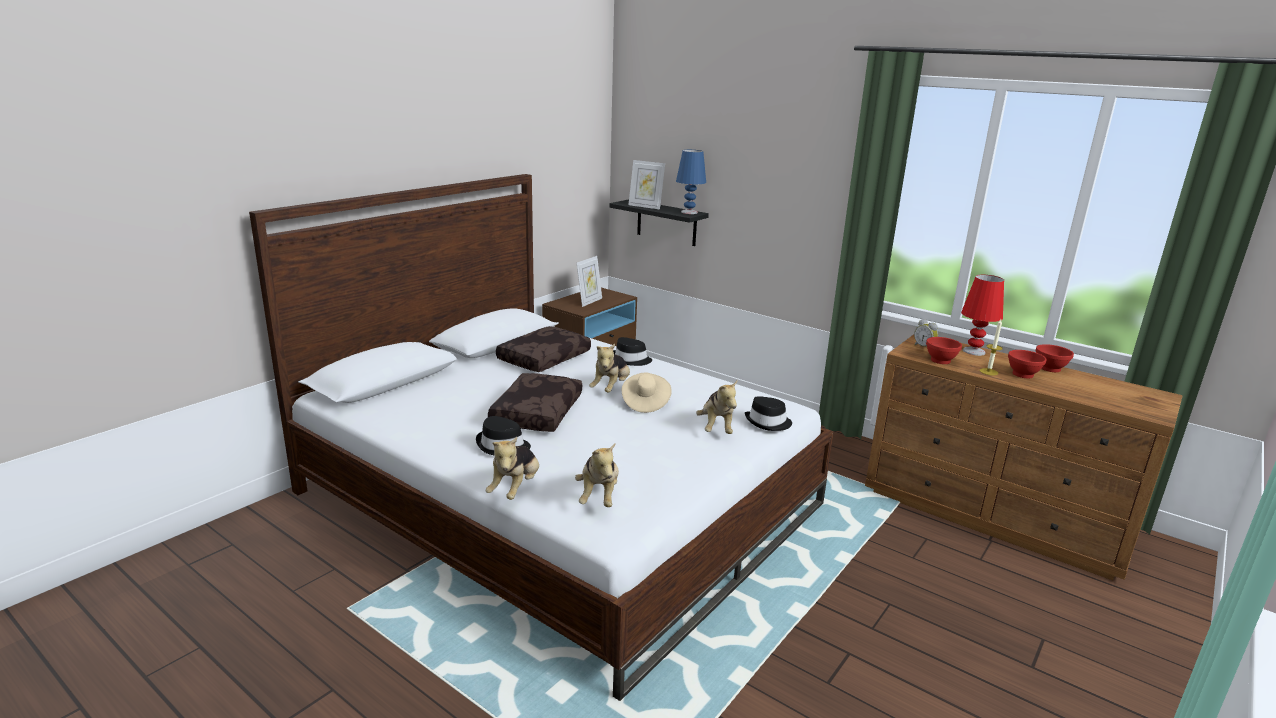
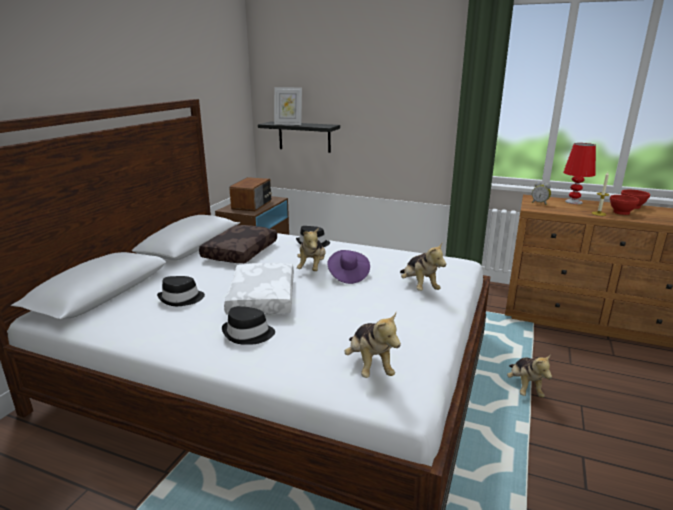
camera: 15 degrees left, 0 degrees up
plush toy [486,437,539,500] -> plush toy moved to [507,354,552,398]
brown pillow [488,373,582,432] -> white pillow [224,263,294,314]
picture frame [577,256,602,307] -> radio [229,177,272,211]
beige hat [622,373,672,413] -> purple hat [327,250,370,284]
blue table lamp [676,150,706,214] -> none
black hat [745,396,792,431] -> black hat moved to [157,276,205,306]
red bowl [926,337,962,364] -> none

